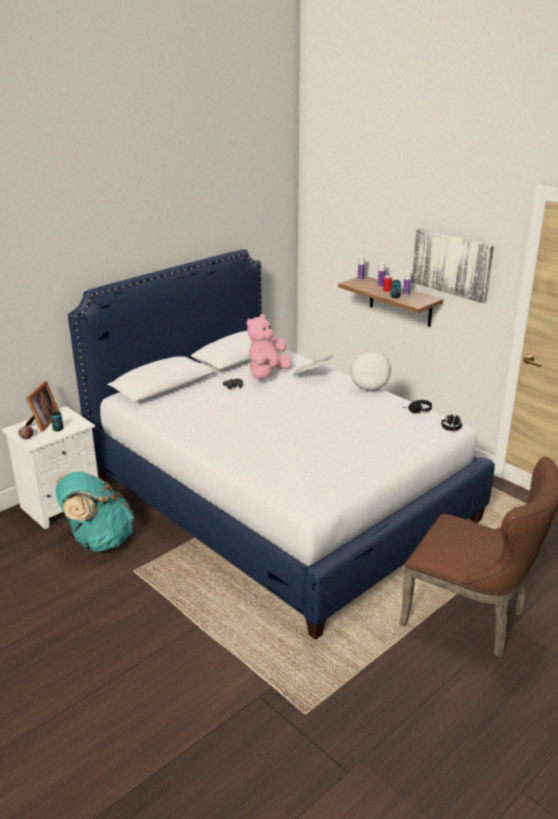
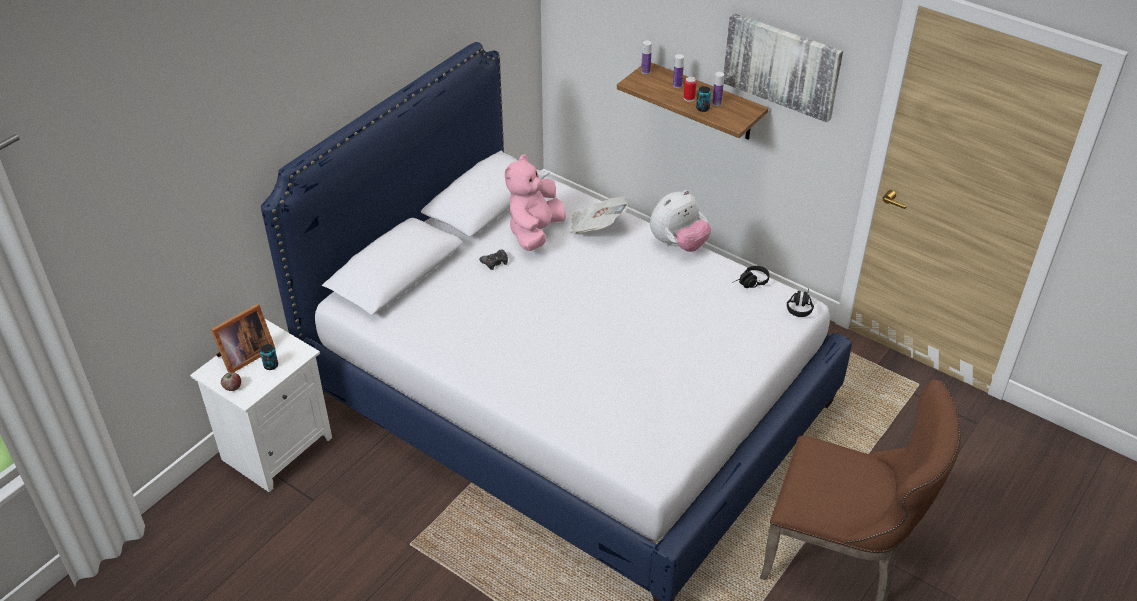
camera: 10 degrees left, 15 degrees up
picture frame [25,381,60,432] -> picture frame turned 45 degrees clockwise [211,304,275,373]
turquoise backpack [55,472,134,552] -> none
plush toy [350,351,391,392] -> plush toy turned 150 degrees clockwise [650,190,711,252]

